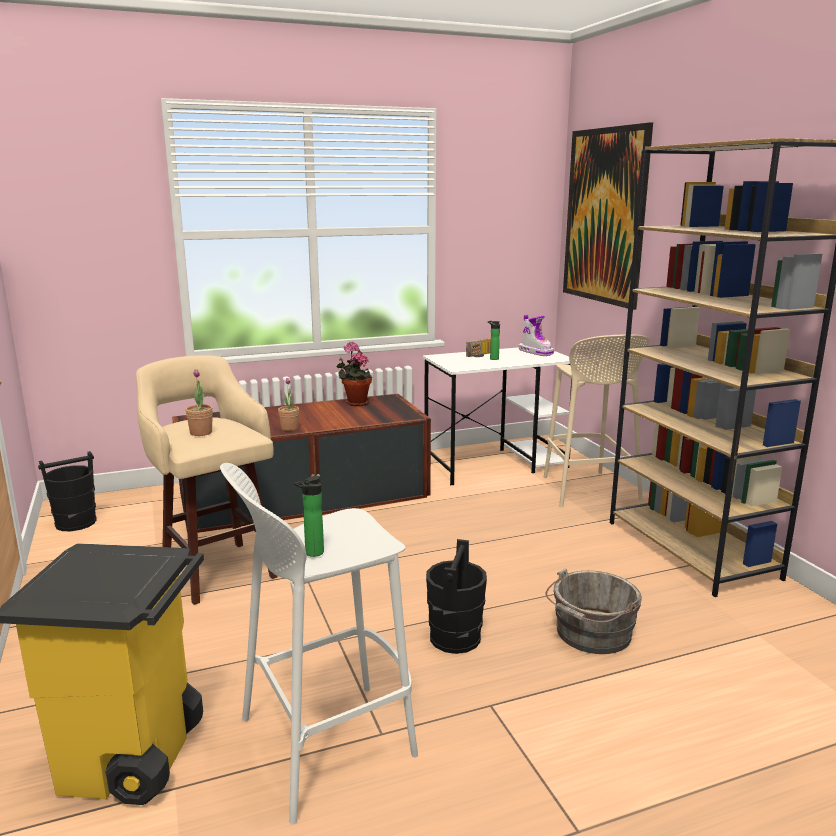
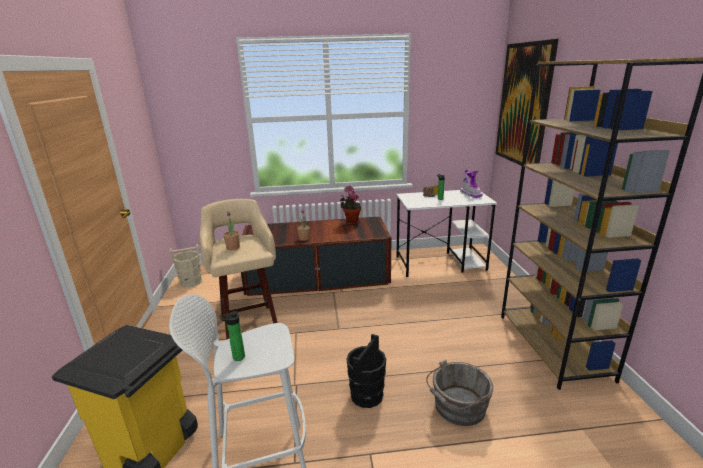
camera: 15 degrees right, 5 degrees up
black bucket [38,451,97,531] -> beige bucket [169,244,202,288]
beige stool [544,334,649,507] -> none

